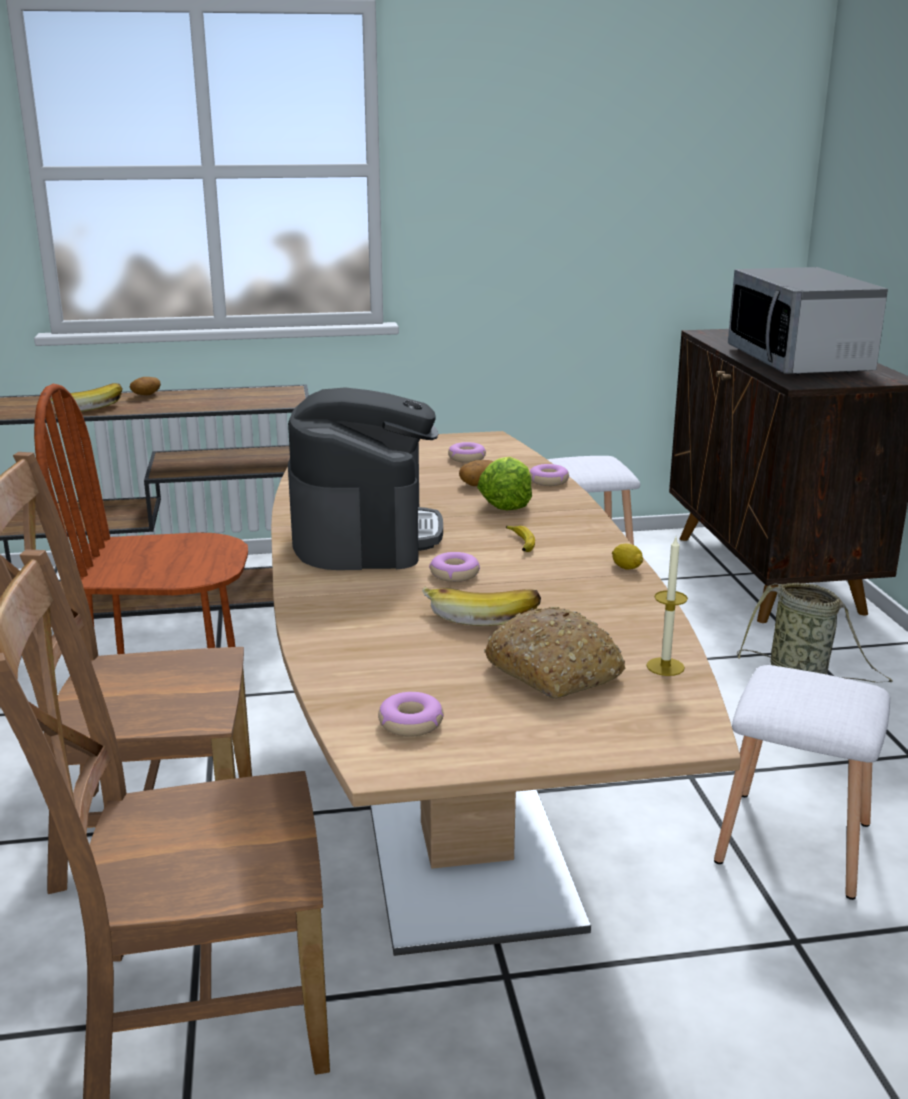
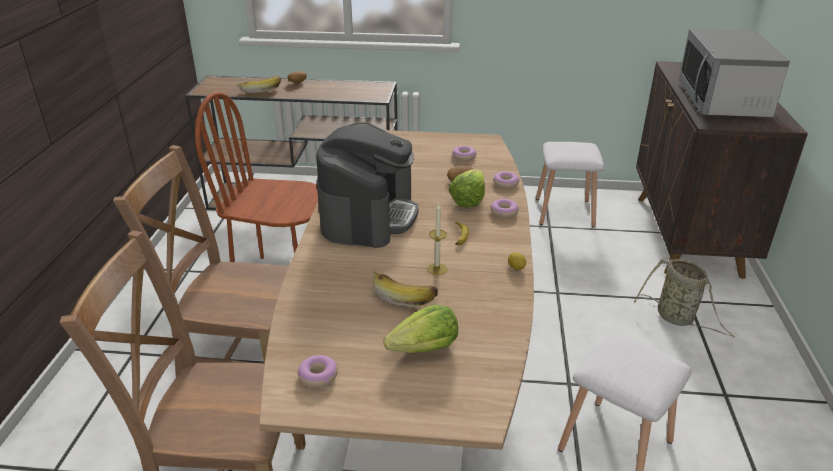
camera: 15 degrees right, 10 degrees up
donut [429,552,480,582] -> donut moved to [490,199,519,218]
bread [484,607,626,699] -> lettuce [383,305,458,353]
candle [646,537,688,676] -> candle moved to [427,204,448,275]

